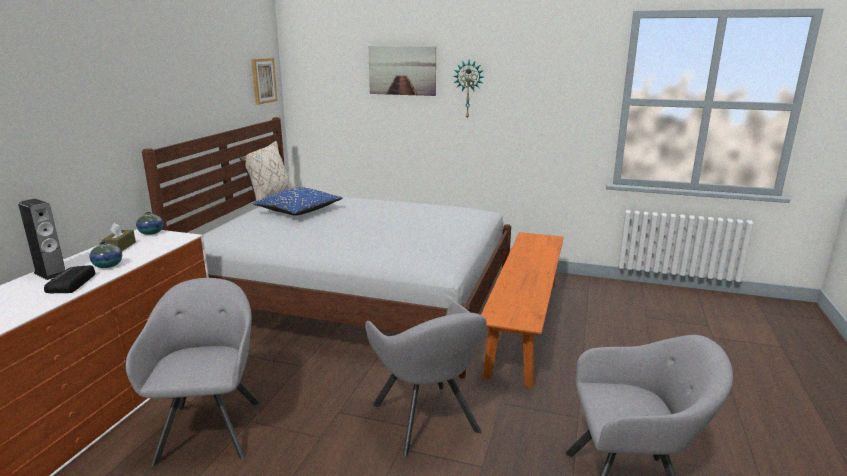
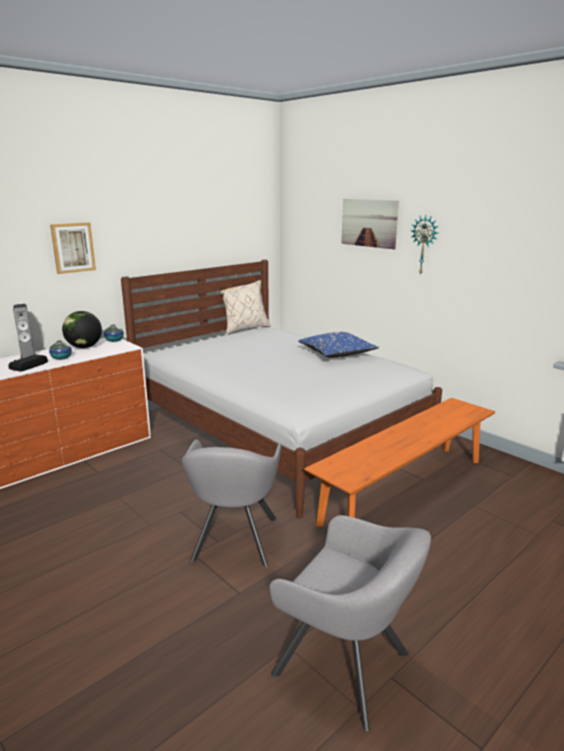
camera: 30 degrees right, 0 degrees up
brown tissue box [102,223,136,251] -> globe [62,311,102,348]
grey armchair [126,278,260,467] -> none
picture [251,58,278,105] -> picture moved to [50,223,96,274]
blue pillow [253,187,343,215] -> blue pillow moved to [298,332,379,358]

